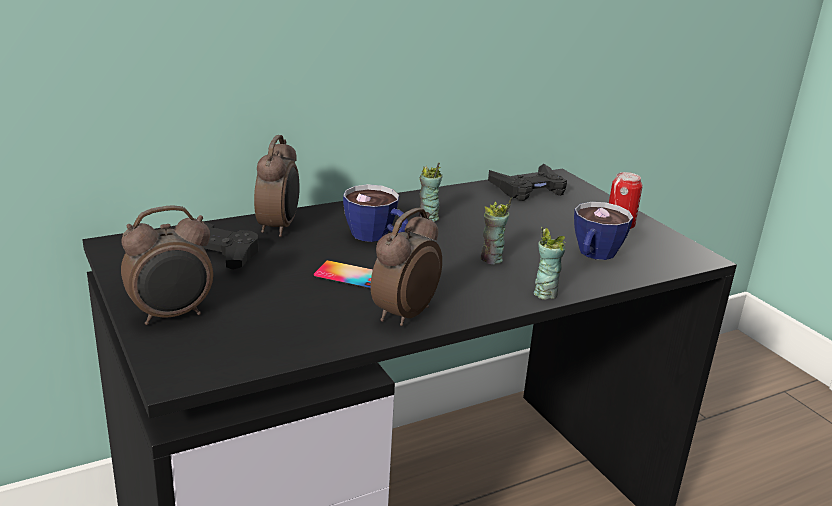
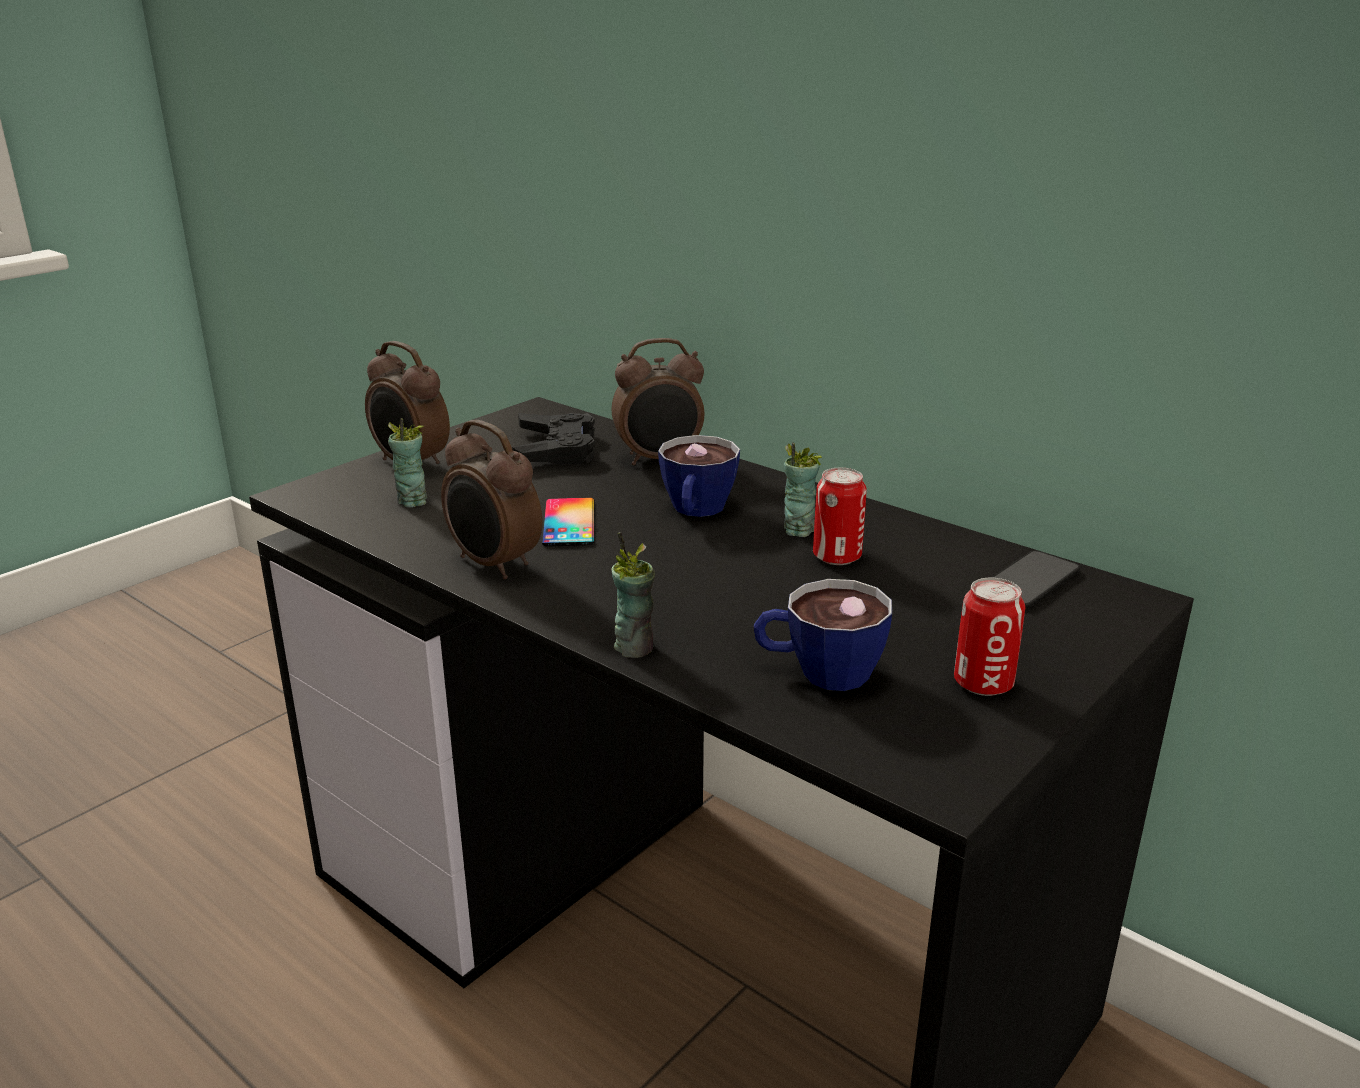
camera: 70 degrees right, 0 degrees up
alarm clock [371,208,442,326] -> alarm clock turned 150 degrees counterclockwise [441,420,542,579]
cup [481,197,512,264] -> cup moved to [388,418,427,507]
black game controller [488,164,567,201] -> phone [990,551,1080,608]
none -> can [813,468,867,565]

